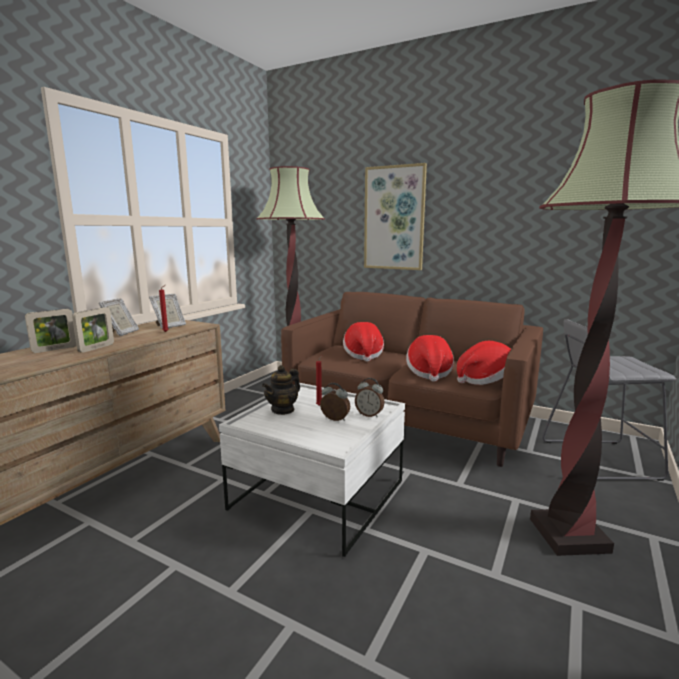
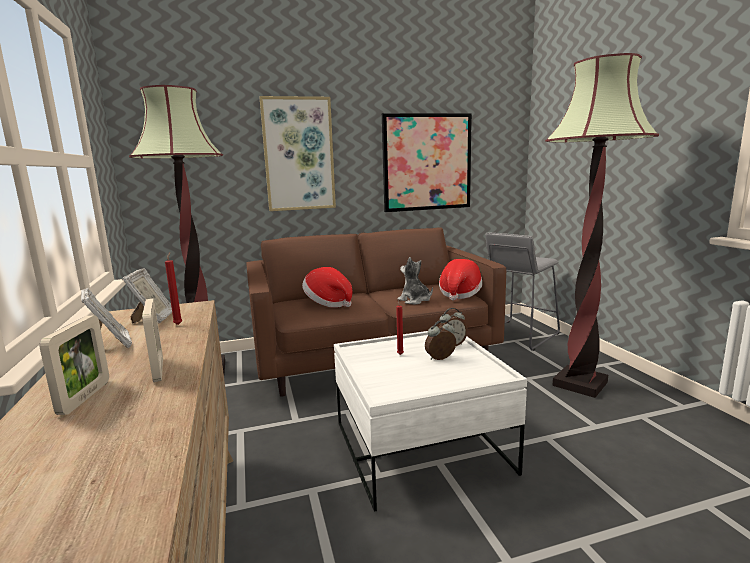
camera: 45 degrees left, 0 degrees up
teapot [262,365,300,415] -> none
hat [406,335,454,382] -> plush toy [398,257,433,304]
none -> picture [382,113,472,212]

